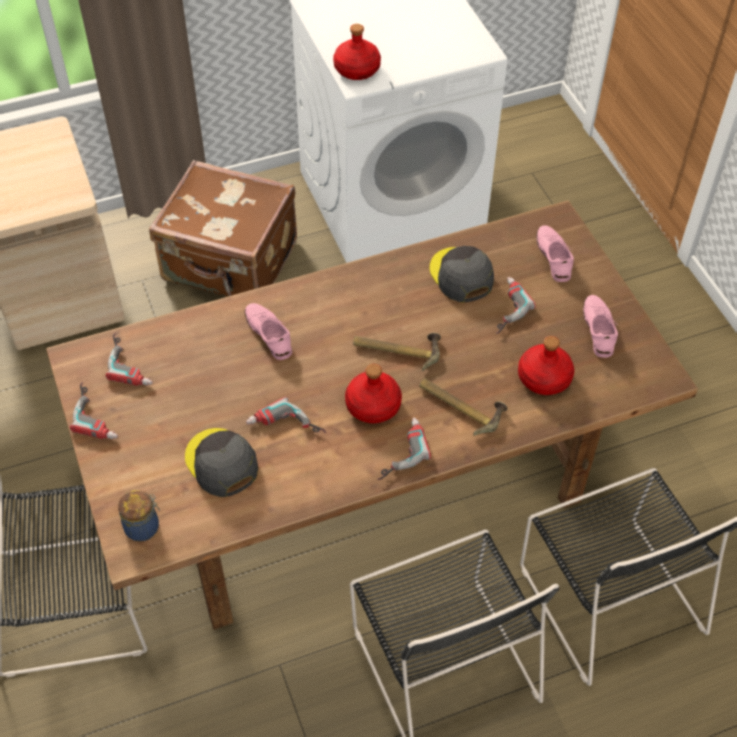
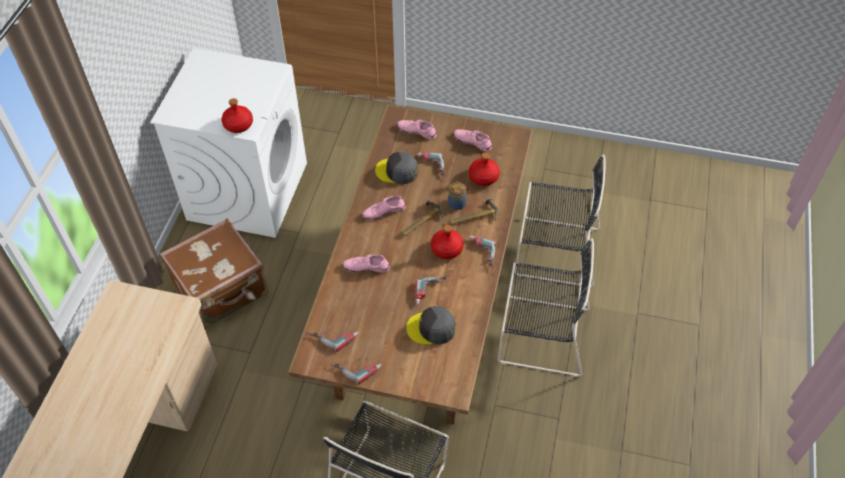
camera: 55 degrees left, 0 degrees up
jar [118,490,160,542] -> jar moved to [448,181,466,210]
none -> pink shoe [363,195,406,220]

